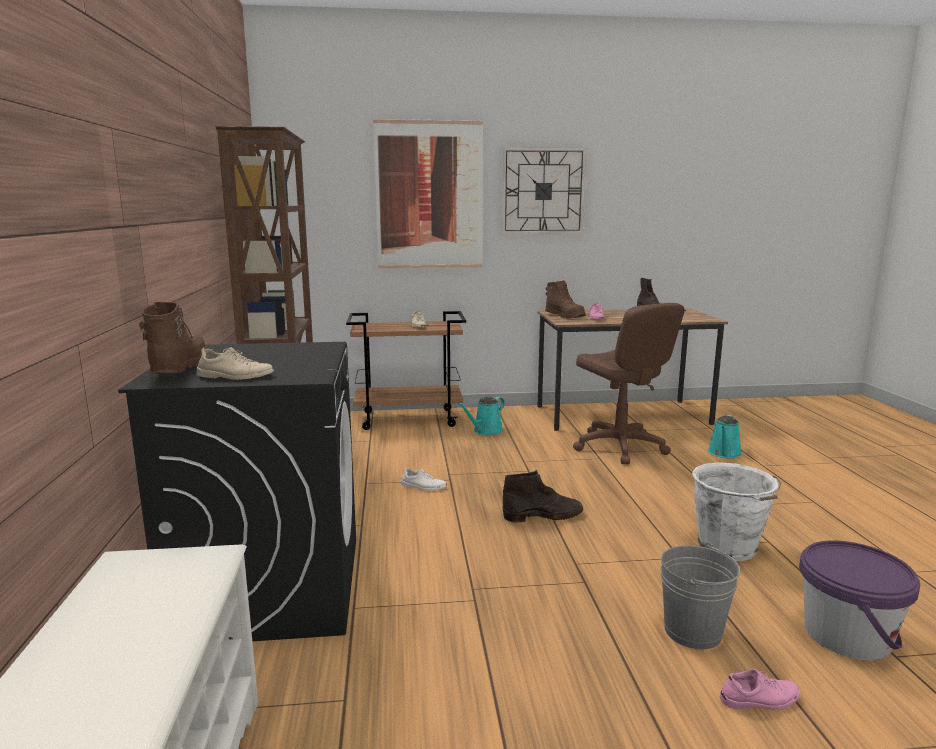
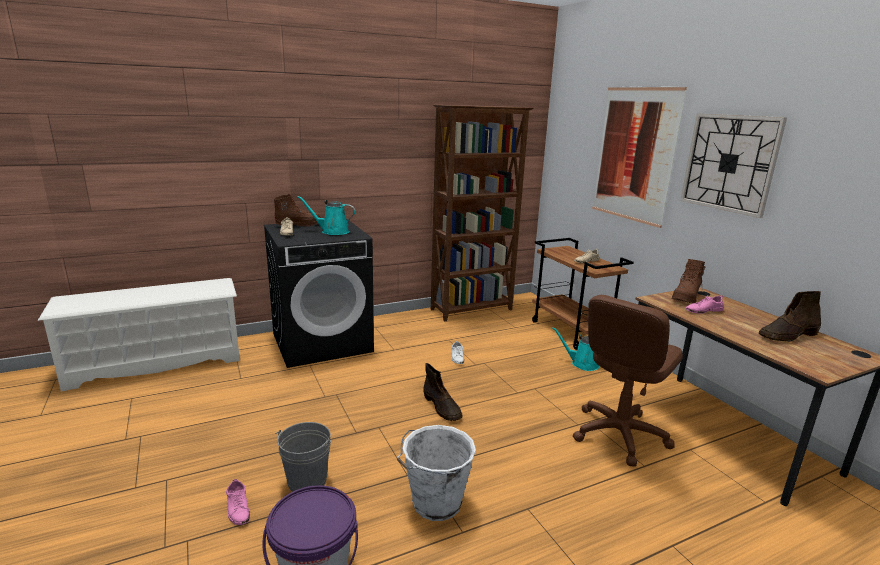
camera: 70 degrees right, 5 degrees up
turquoise watering can [708,415,742,458] -> turquoise watering can moved to [297,196,356,235]

